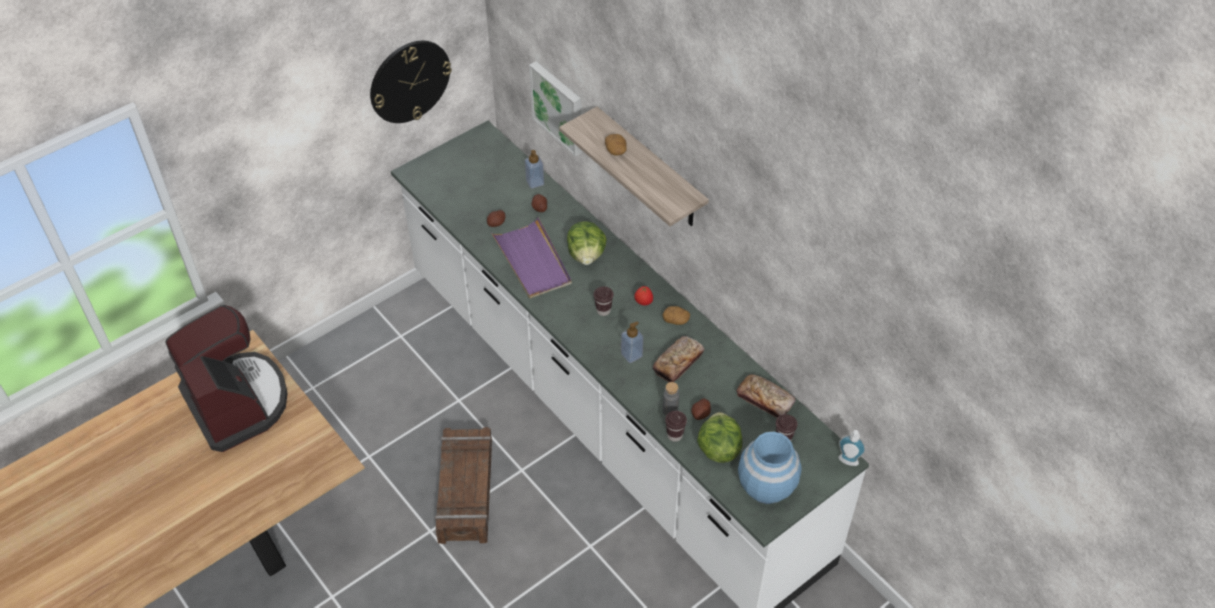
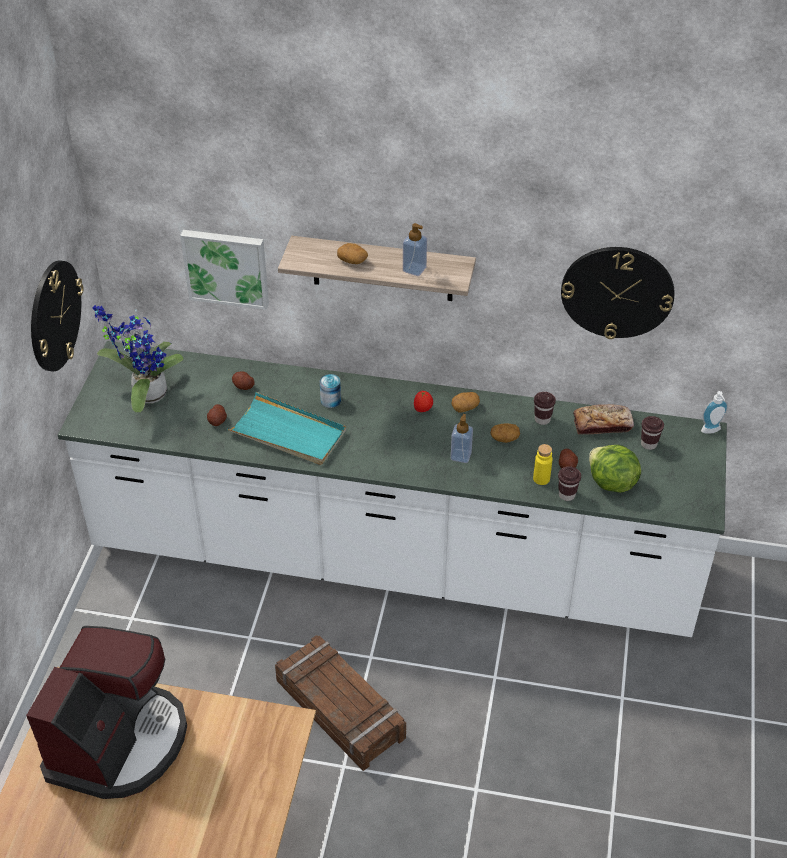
camera: 40 degrees left, 5 degrees down
coffee machine [166,305,287,452] -> coffee machine turned 90 degrees clockwise [26,626,187,799]
purple tray [491,217,572,299] -> turquoise tray [227,392,346,465]
soap dispenser [525,150,544,189] -> soap dispenser moved to [403,223,427,276]
lettuce [567,222,607,265] -> can [320,374,341,408]
brown cup [594,286,613,316] -> brown cup moved to [534,392,556,425]
bread [653,336,704,382] -> potato [490,424,520,443]
grey bottle [663,382,679,416] -> yellow bottle [533,444,552,485]
blue vase [738,432,802,504] -> none
none -> potted plant [92,305,183,412]
none -> wall clock [561,247,674,339]

